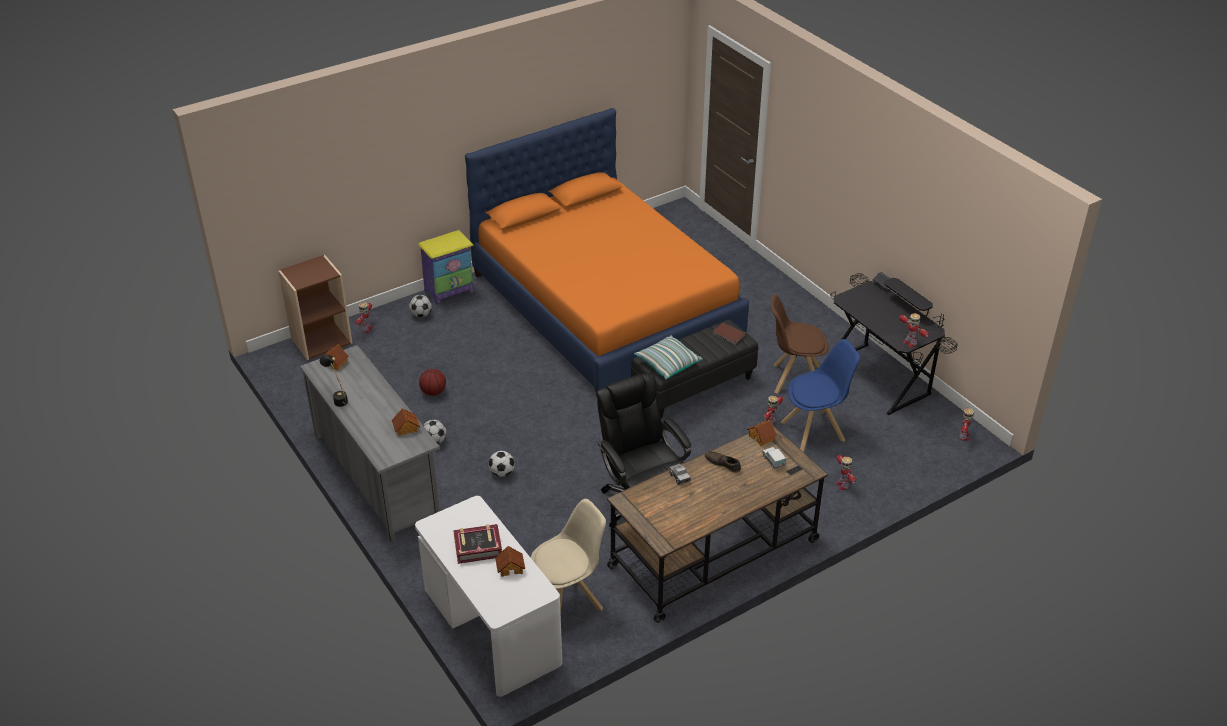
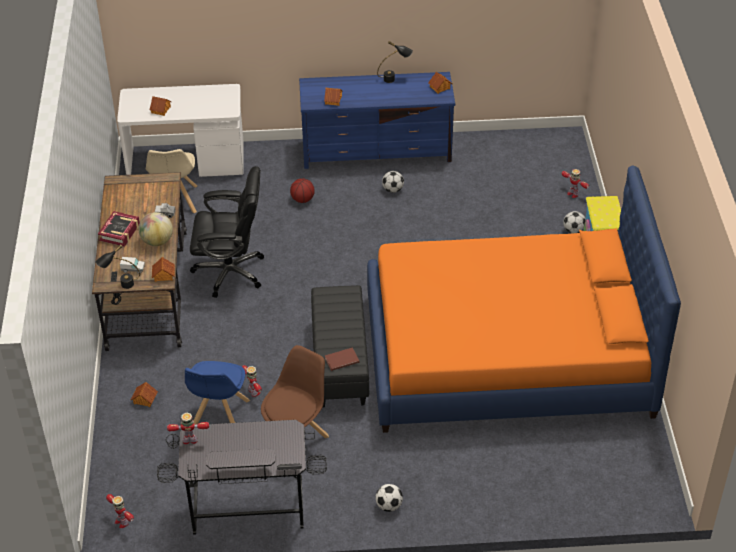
camera: 120 degrees right, 5 degrees up
brown bookcase [278,255,353,360] -> none
grey dresser [300,345,440,542] -> blue dresser [299,72,455,169]
basketball [419,369,446,396] -> basketball moved to [290,178,315,203]
book [453,524,502,564] -> book moved to [98,211,140,247]
football [489,451,515,477] -> football moved to [375,484,403,512]
pillow [634,335,703,380] -> none
brown shoe [705,451,741,473] -> globe [138,212,173,246]
toy robot [836,455,856,490] -> toy house [131,382,158,407]
none -> black table lamp [96,244,140,289]

